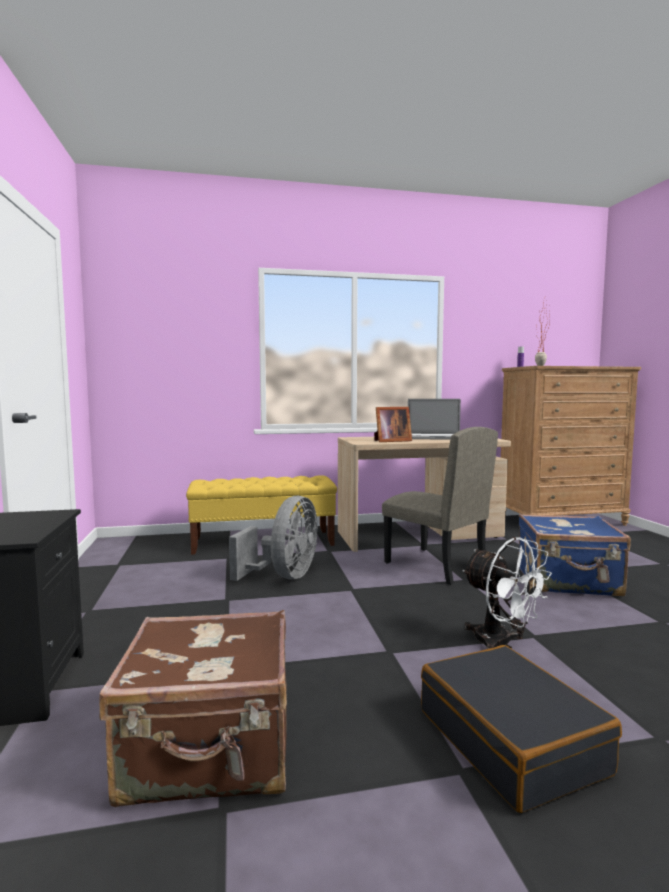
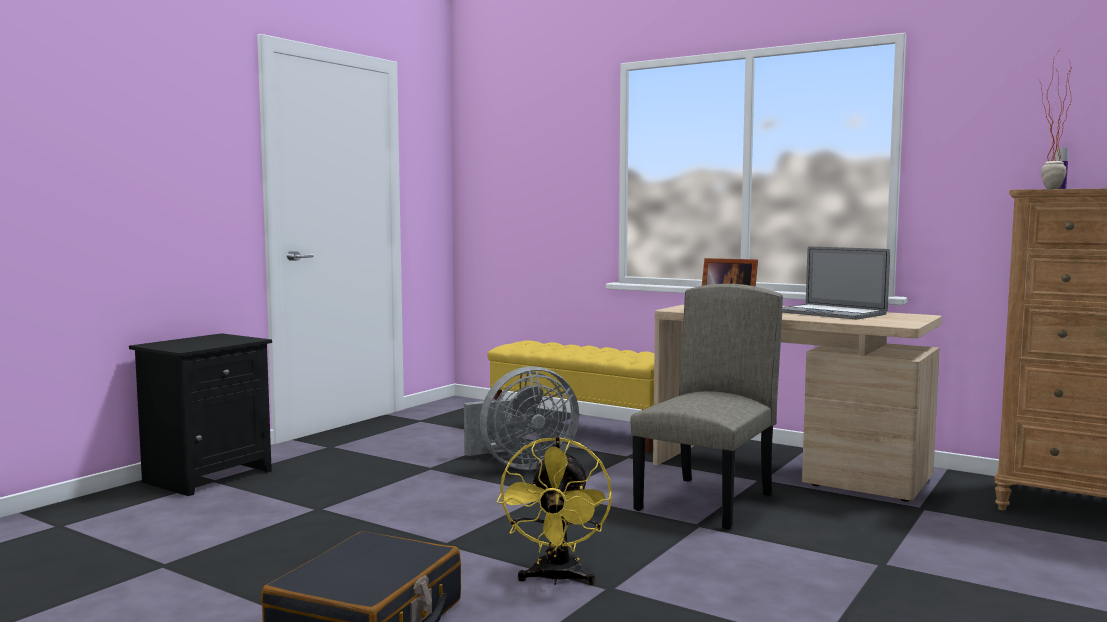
camera: 45 degrees right, 0 degrees up
brown suitcase [100,610,287,807] -> none
beige chair [382,427,498,585] -> beige chair turned 150 degrees counterclockwise [631,284,783,529]
white fan [462,537,552,649] -> yellow fan [497,437,612,585]
blue suitcase [518,514,631,596] -> none

